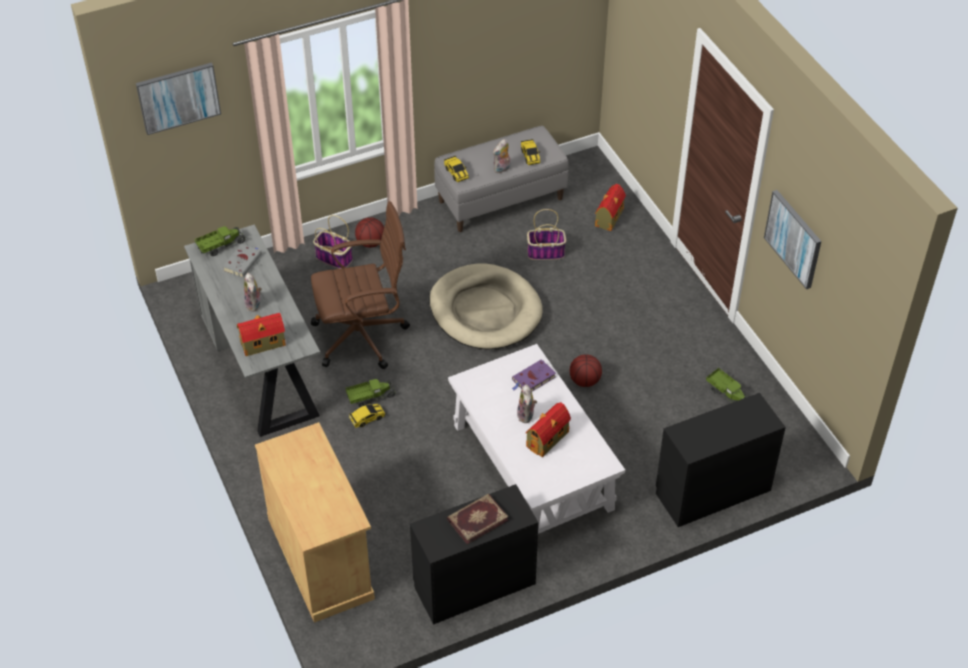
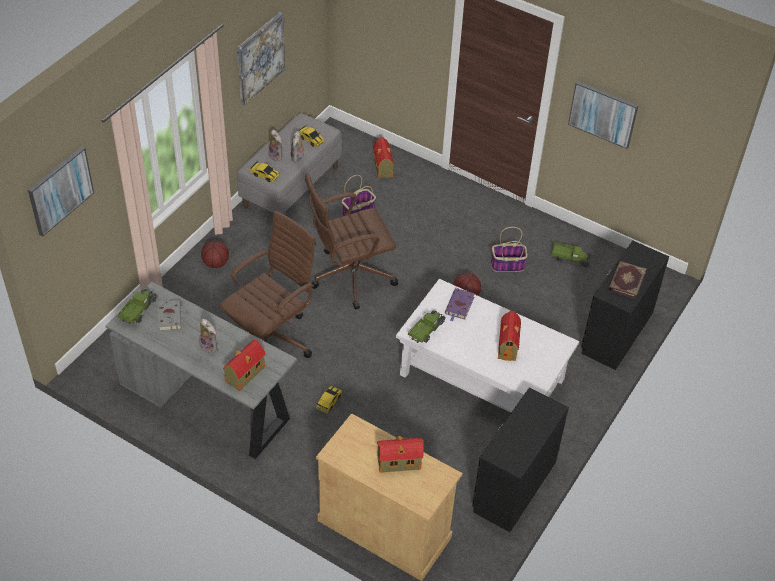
camera: 35 degrees left, 0 degrees up
basket [313,215,353,269] -> basket moved to [491,227,528,272]
toy truck [345,379,396,407] -> toy truck moved to [408,310,446,343]
beige dog bed [429,263,543,350] -> brown office chair [305,173,398,309]
book [447,494,509,544] -> book moved to [608,261,646,299]
plush toy [517,384,537,423] -> plush toy moved to [268,130,283,161]
none -> picture [237,12,285,106]
none -> toy house [377,436,423,473]

